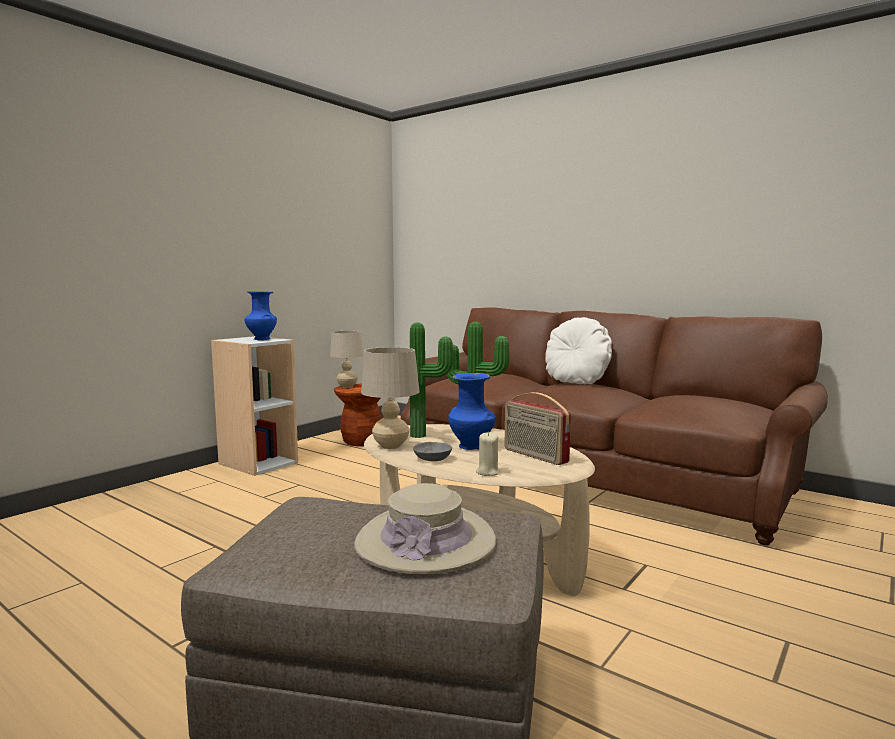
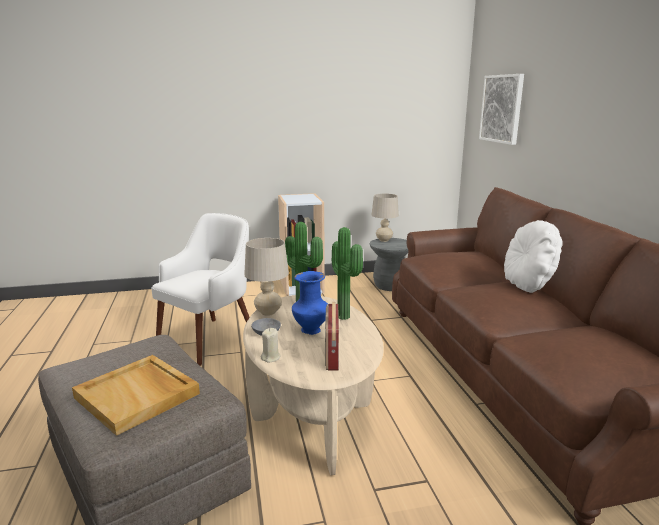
camera: 40 degrees right, 10 degrees up
blue vase [244,291,277,340] -> none
brown stool [334,384,382,446] -> grey stool [370,238,408,291]
beige hat [354,483,496,574] -> beige tray [72,355,200,436]
none -> white armchair [151,213,250,366]
none -> picture [479,74,524,145]

